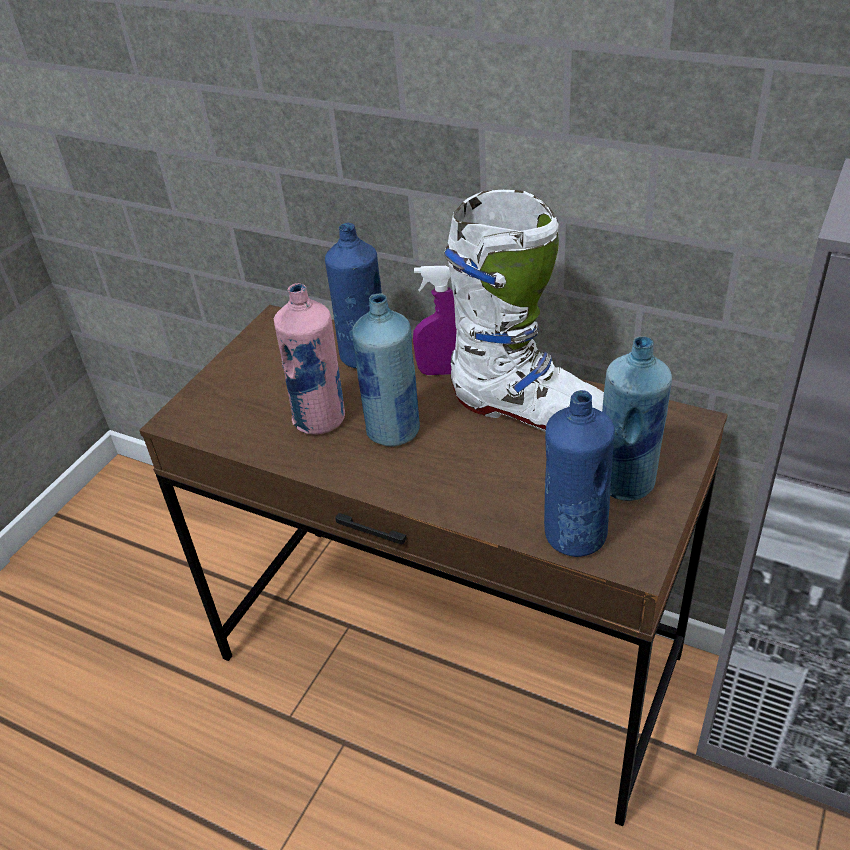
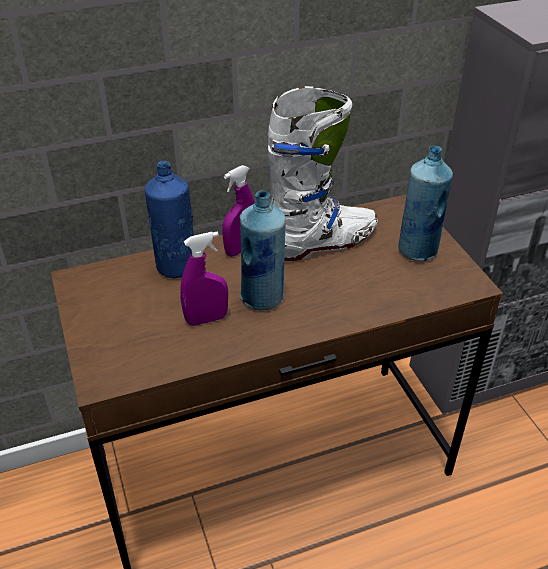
camera: 50 degrees left, 0 degrees up
pink bottle [273,283,345,435] -> purple spray bottle [180,231,228,326]
blue bottle [544,390,615,557] -> none

